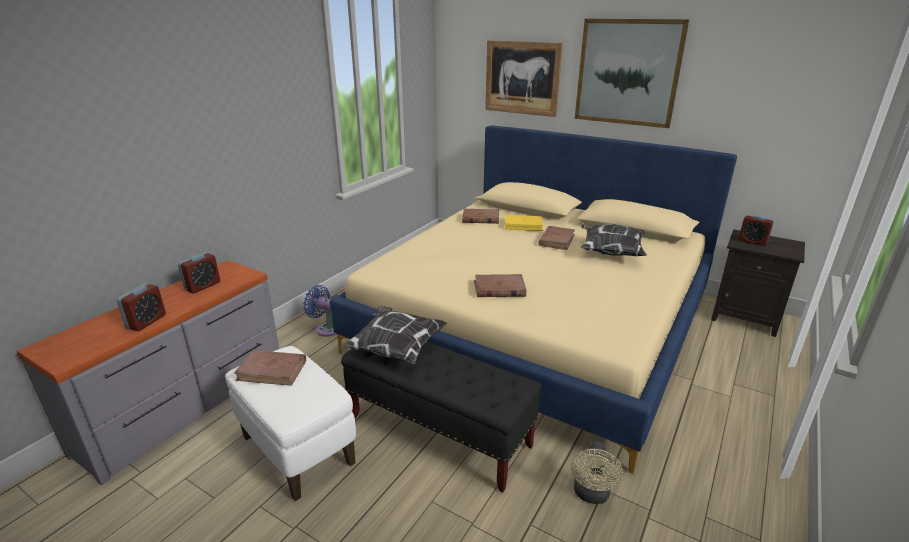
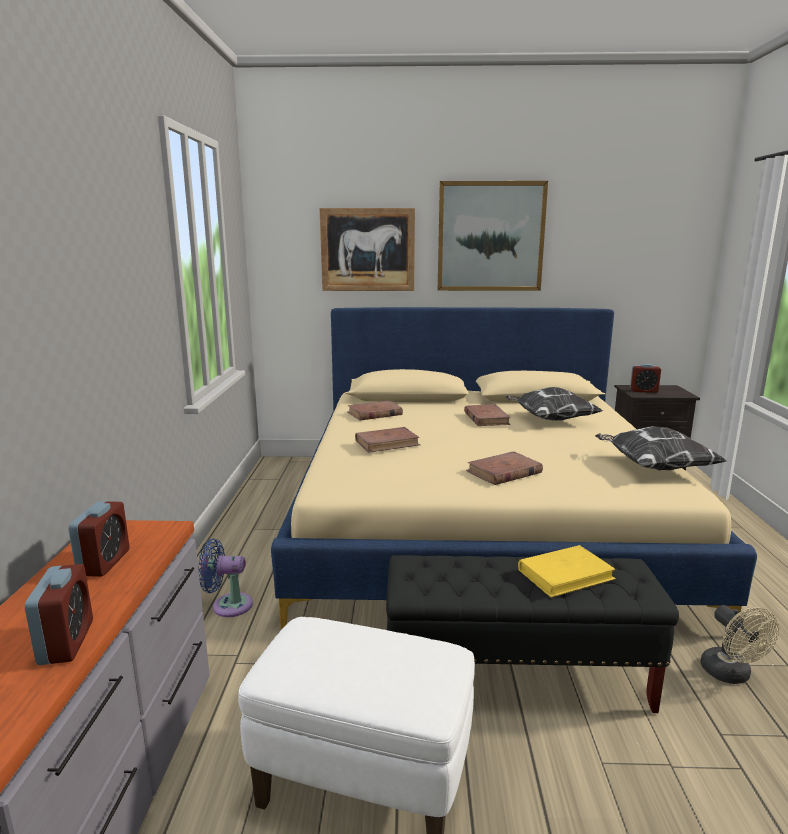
camera: 30 degrees left, 10 degrees down
brown book [234,350,306,386] -> brown book moved to [355,427,421,453]
pillow [343,306,447,364] -> pillow moved to [595,426,727,470]
yellow book [505,215,543,231] -> yellow book moved to [518,545,616,598]

